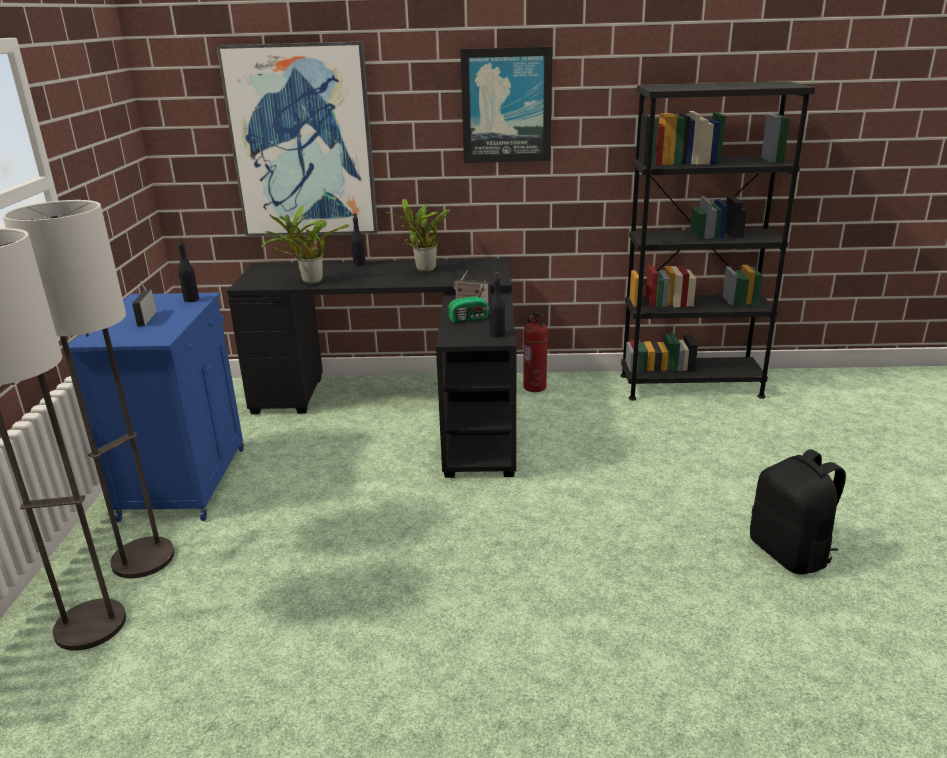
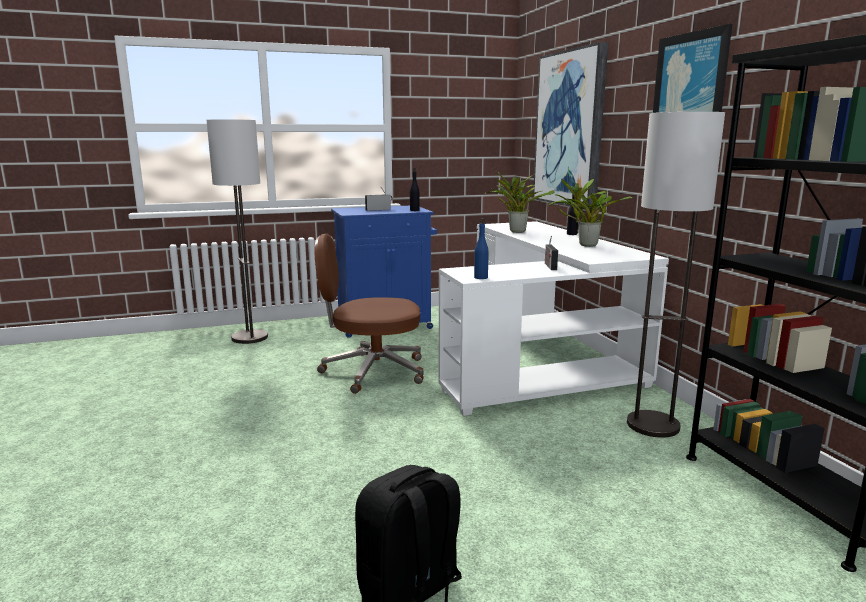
camera: 70 degrees right, 10 degrees down
floor lamp [2,200,175,578] -> floor lamp moved to [627,112,725,438]
black desk [227,258,517,478] -> white desk [438,221,669,416]
radio [448,279,489,323] -> none
black bottle [489,273,505,337] -> blue bottle [474,218,489,279]
fire extinguisher [523,312,548,392] -> none
none -> brown office chair [314,234,424,394]

